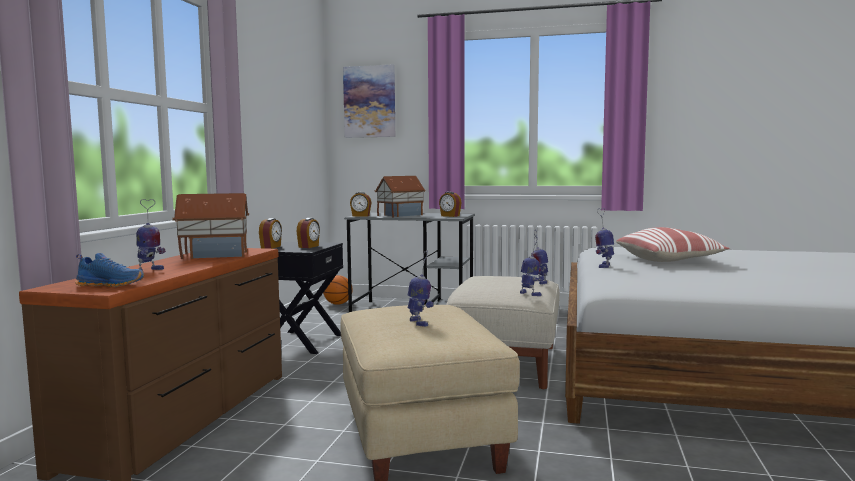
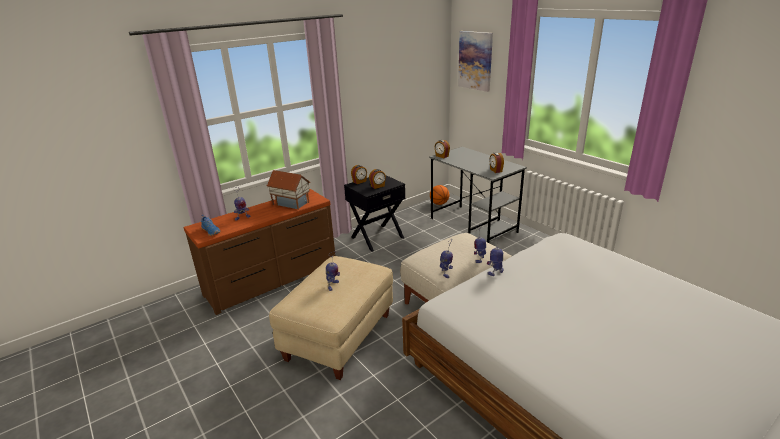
camera: 40 degrees right, 20 degrees up
toy house [375,176,426,217] -> none
pillow [616,227,730,262] -> none

